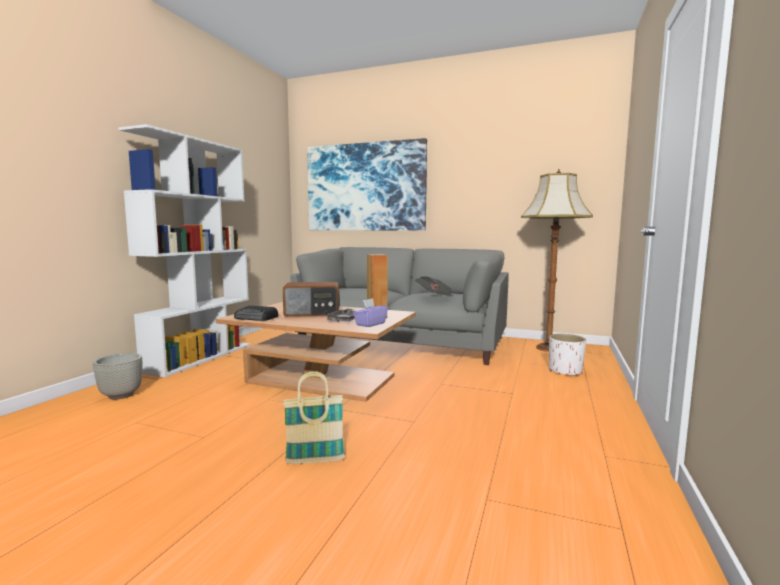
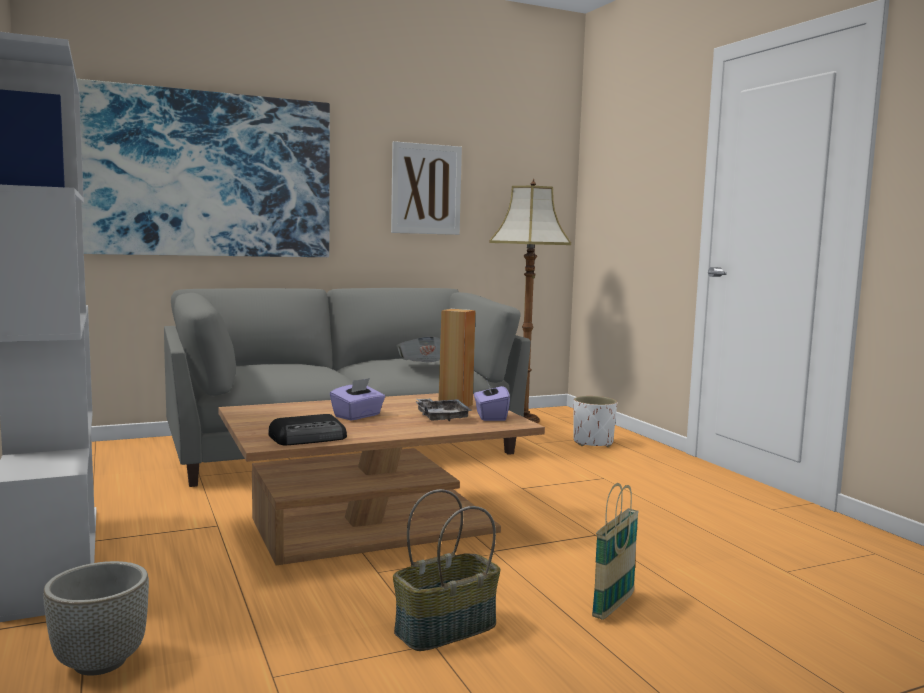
camera: 45 degrees left, 0 degrees up
radio [283,282,339,317] -> purple tissue box [330,378,385,420]
none -> picture [391,141,462,235]
none -> basket [393,489,501,651]

